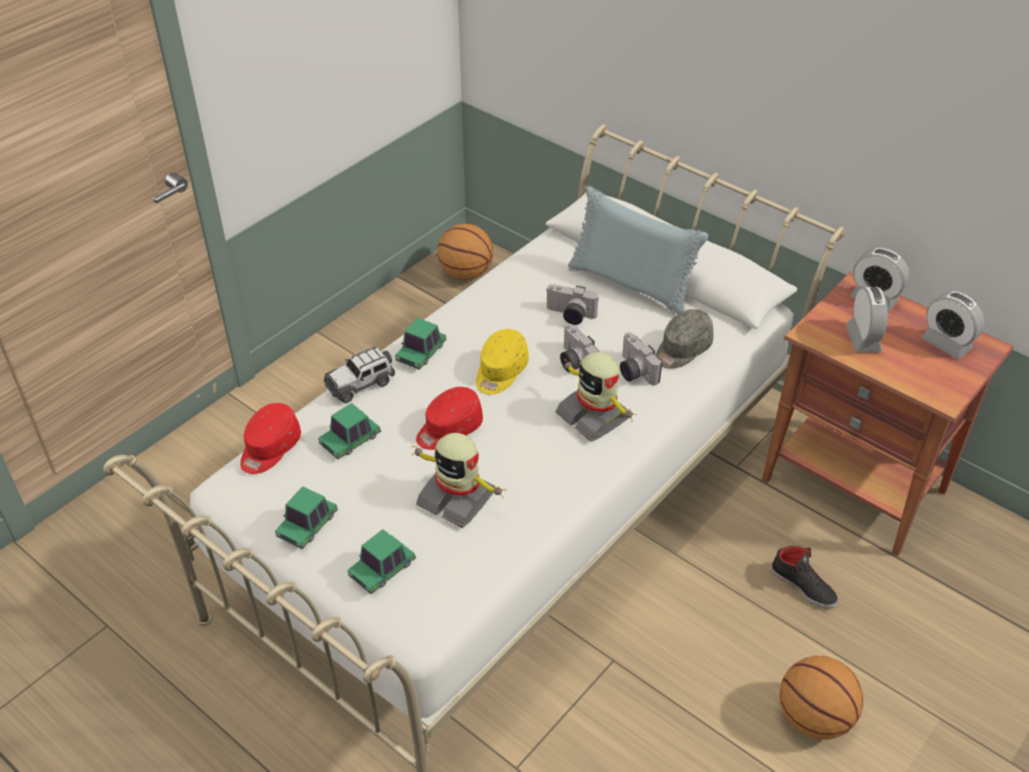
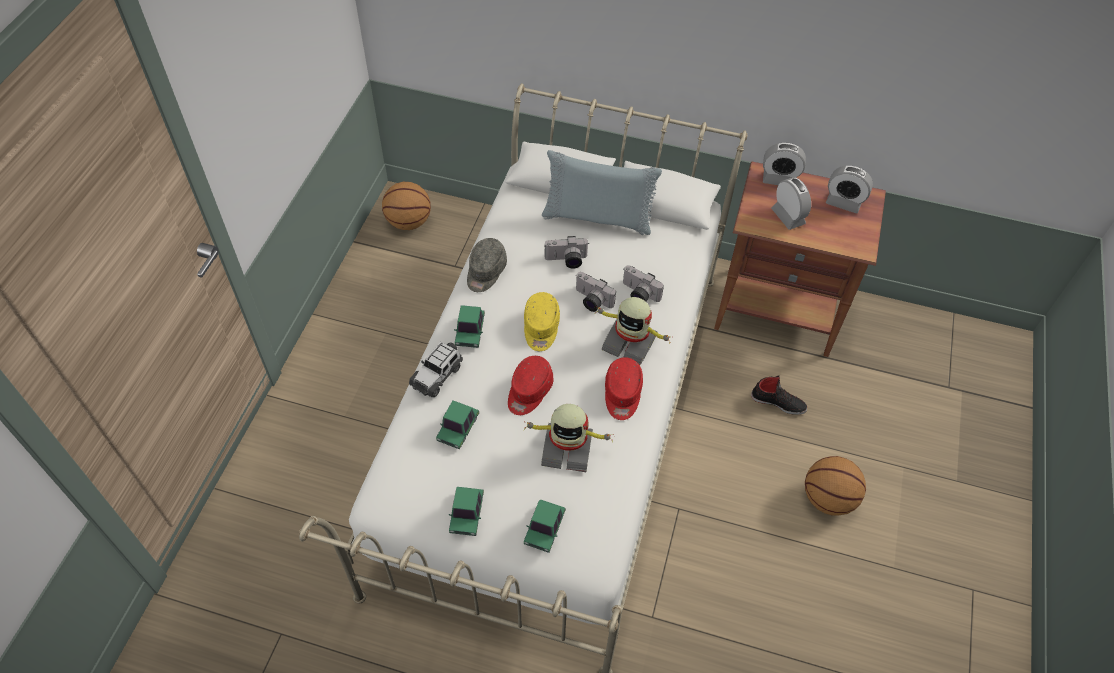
camera: 25 degrees left, 10 degrees up
red cap [240,403,301,474] -> red cap moved to [605,357,643,420]
grey cap [655,309,714,369] -> grey cap moved to [467,238,507,292]

